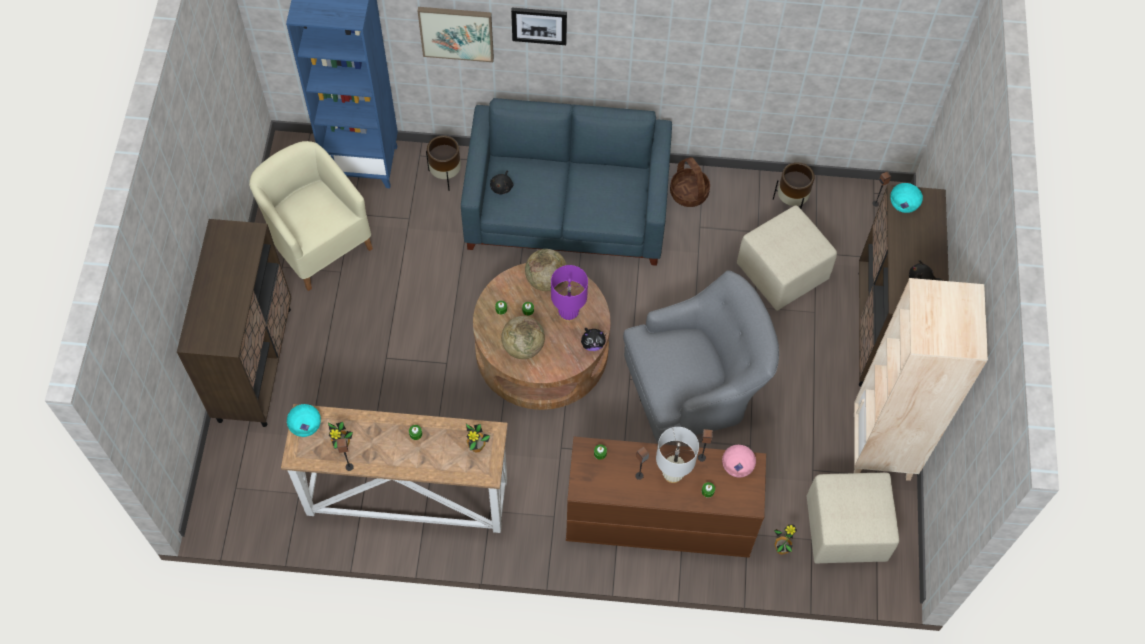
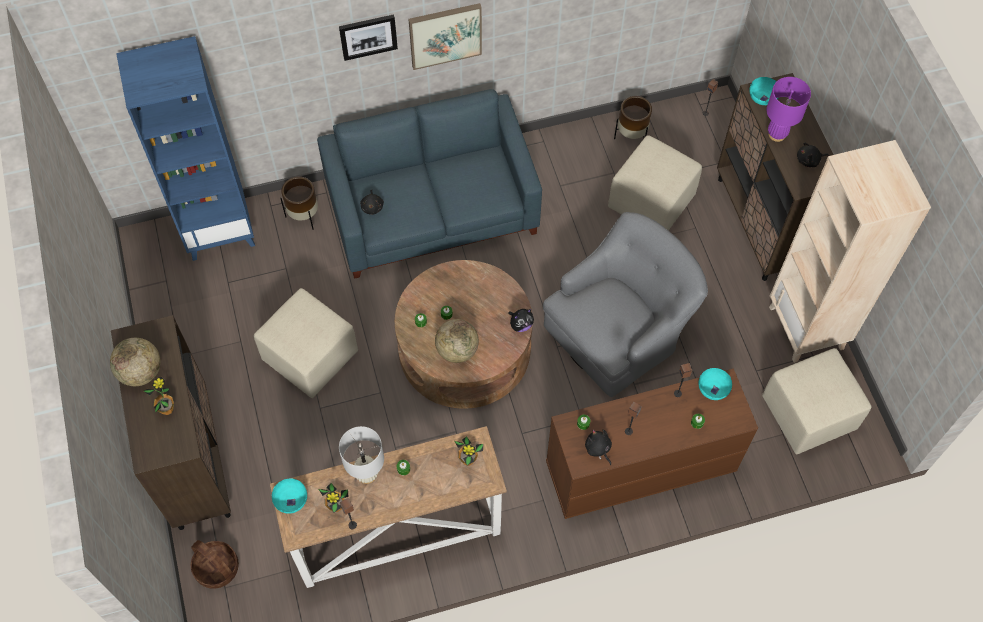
camera: 20 degrees left, 0 degrees up
beige armchair [249,141,373,291] -> none
picture [418,7,494,62] -> picture moved to [409,3,482,70]
globe [525,249,567,291] -> globe moved to [110,338,161,386]
purple table lamp [551,265,588,322] -> purple table lamp moved to [766,77,811,142]
white table lamp [656,427,699,483] -> white table lamp moved to [339,426,384,484]
basket [670,157,710,207] -> basket moved to [191,540,239,589]
pink bowl [722,445,756,478] -> turquoise bowl [698,368,732,400]
potted plant [774,524,797,555] -> potted plant moved to [144,377,174,415]
none -> beige ottoman [254,288,358,398]
none -> black plush toy [585,429,612,465]

